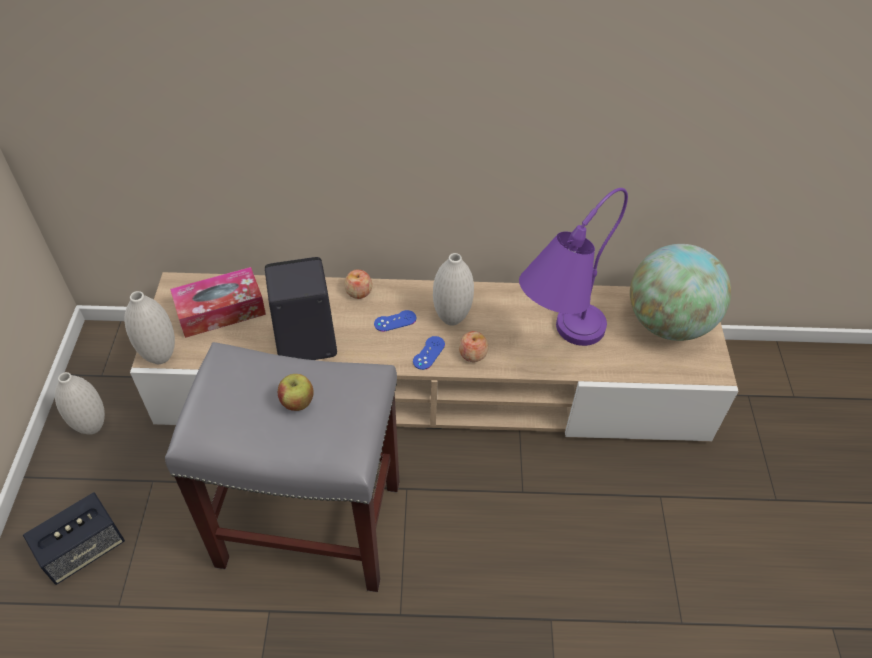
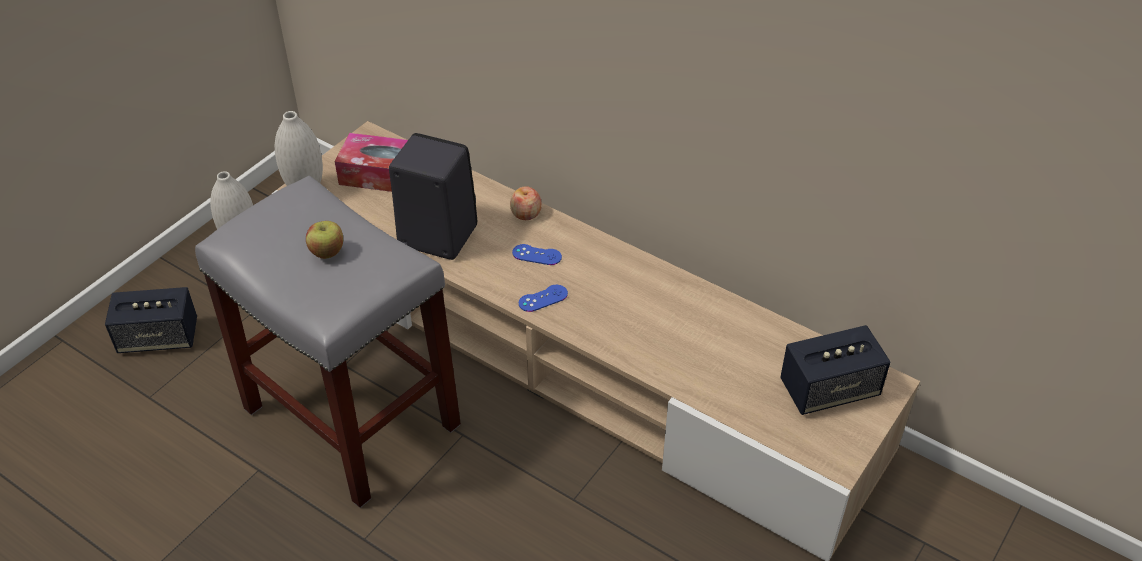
camera: 35 degrees right, 5 degrees down
white vase [433,253,474,326] -> none
apple [459,331,488,362] -> none
purple table lamp [519,188,628,346] -> none
globe [630,244,731,341] -> speaker [780,325,891,415]

